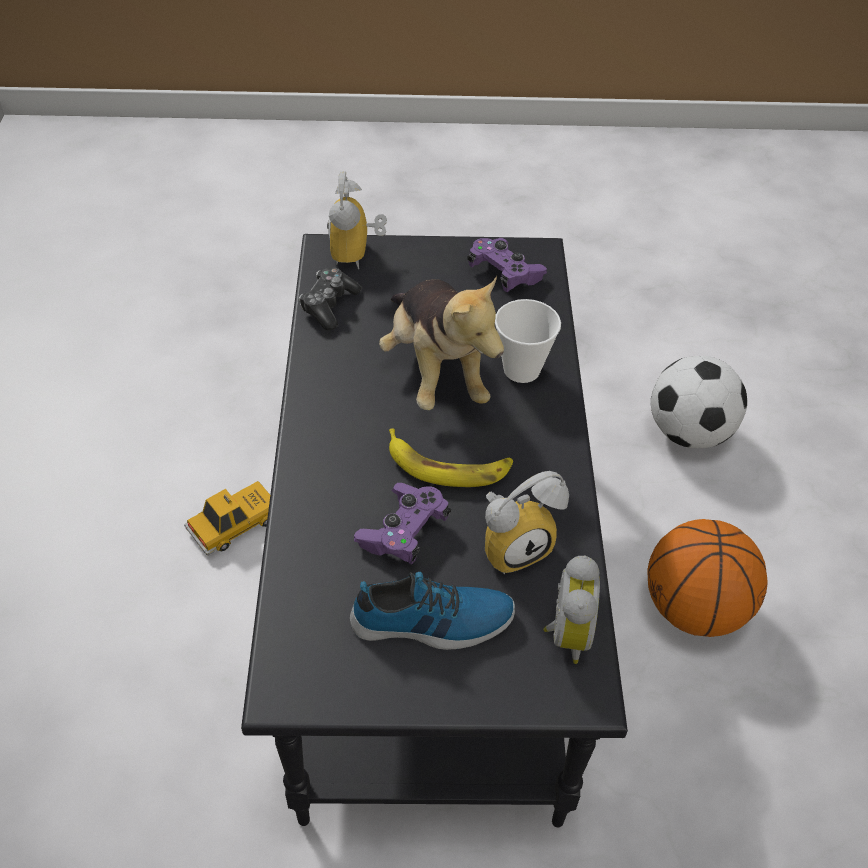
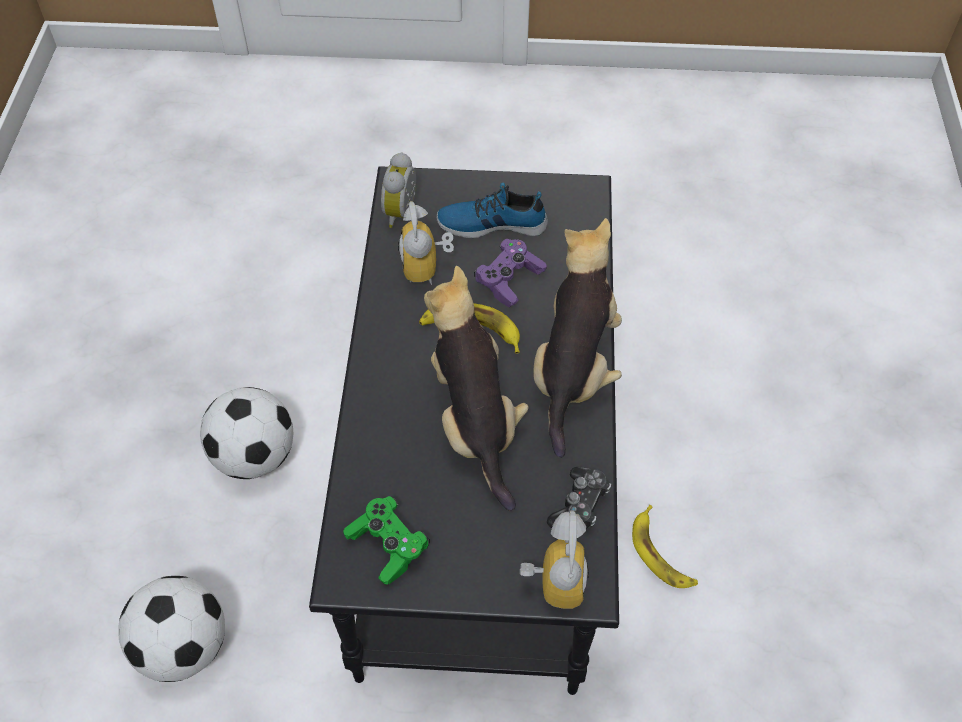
camera: 175 degrees left, 5 degrees up
toy car [184,481,270,555] -> banana [632,505,698,588]
purple game controller [468,238,547,292] -> green game controller [343,496,430,585]
alarm clock [485,471,569,574] -> alarm clock turned 75 degrees counterclockwise [398,201,454,285]
cup [495,299,561,383] -> none
basketball [647,519,768,637] -> football [200,387,293,479]
none -> plush toy [533,218,622,458]

